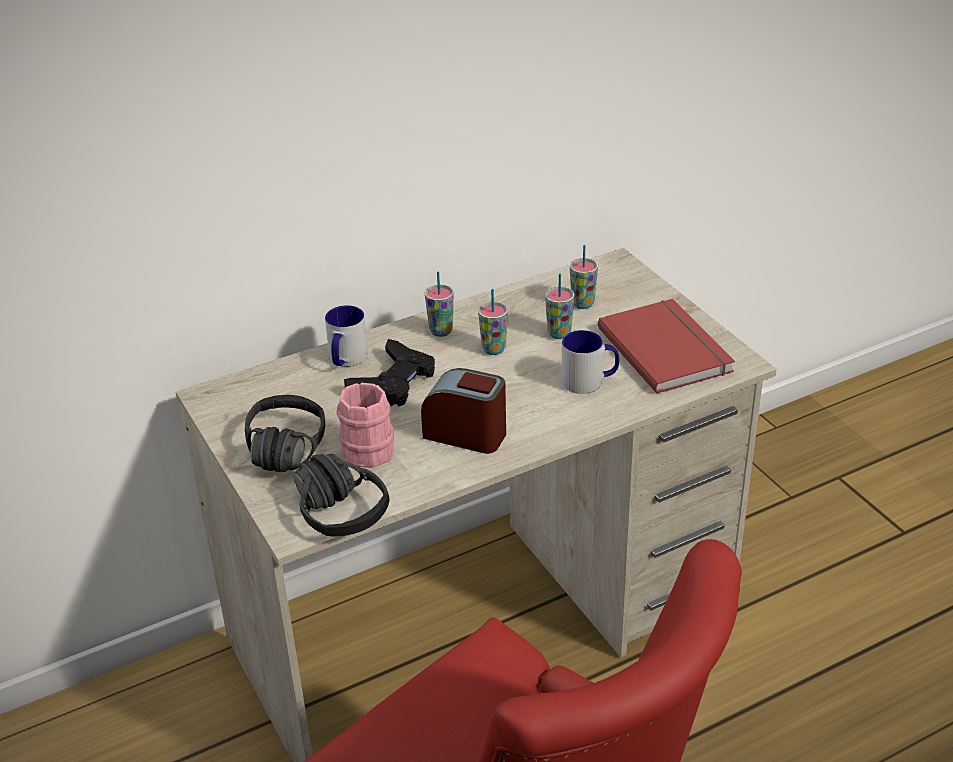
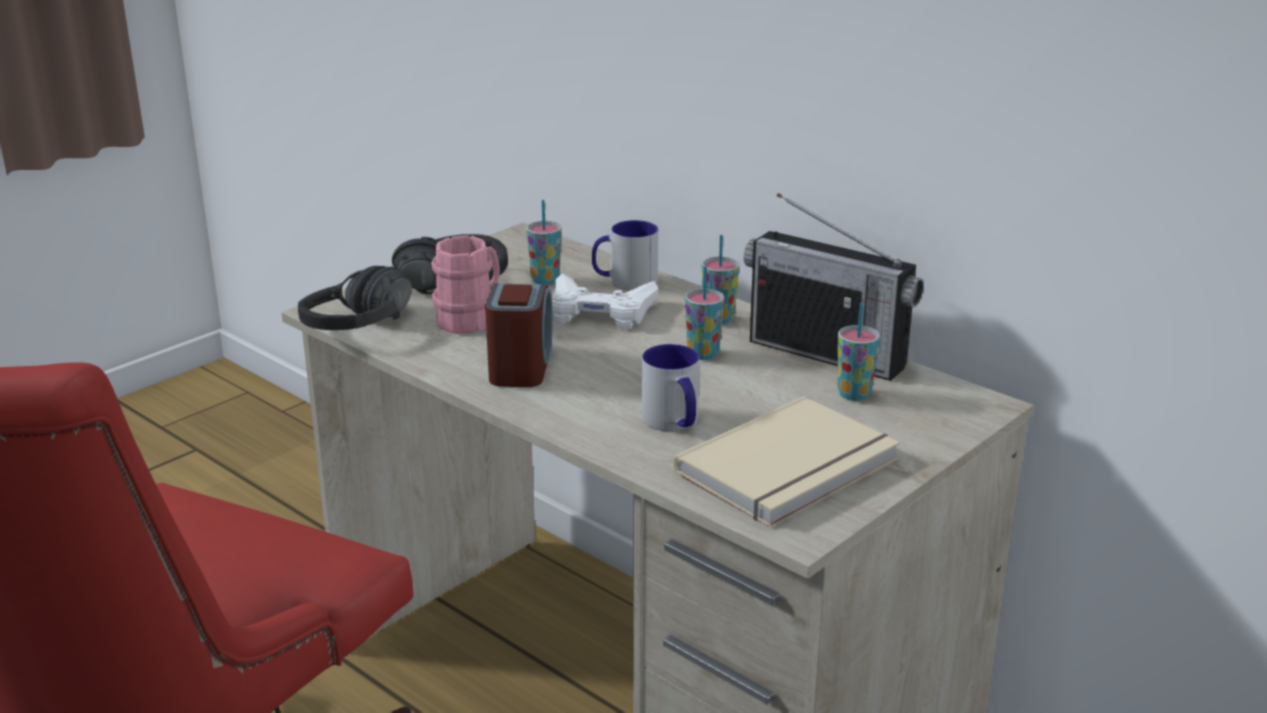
camera: 70 degrees right, 10 degrees down
black game controller [344,339,435,407] -> white game controller [552,273,658,330]
cup [545,274,574,339] -> cup moved to [526,200,562,285]
red book [598,299,735,394] -> beige book [673,396,900,527]
none -> radio [744,193,924,381]

